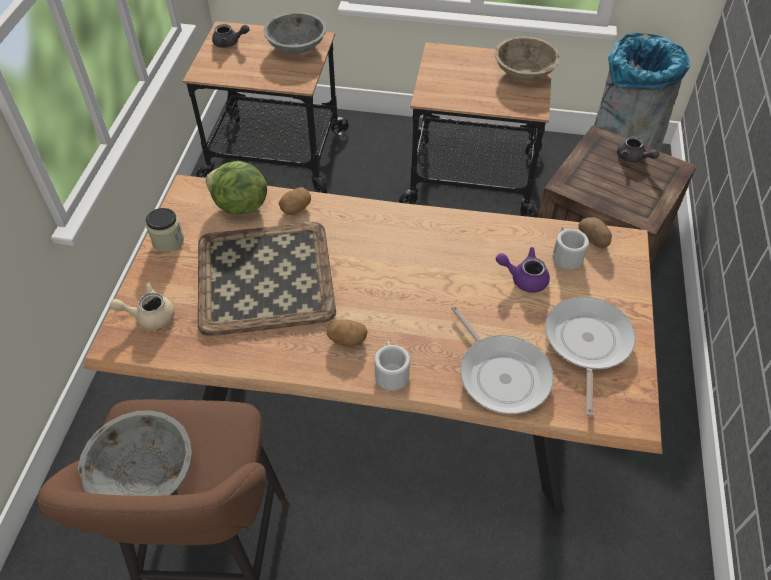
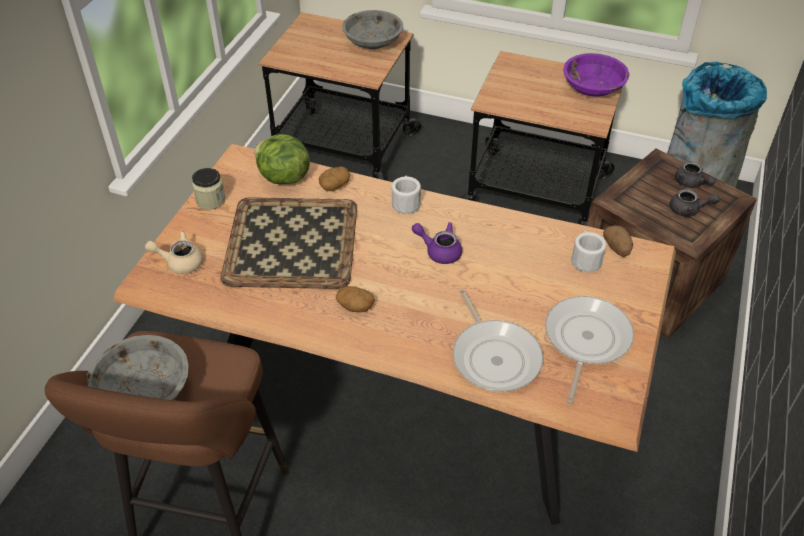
camera: 10 degrees right, 5 degrees down
grey teapot [212,24,250,48] -> grey teapot moved to [670,189,720,217]
white mug [374,341,410,391] -> white mug moved to [392,175,421,214]
beige bowl [495,36,560,81] -> purple bowl [563,53,629,97]
purple teapot [496,247,550,293] -> purple teapot moved to [412,222,462,264]

